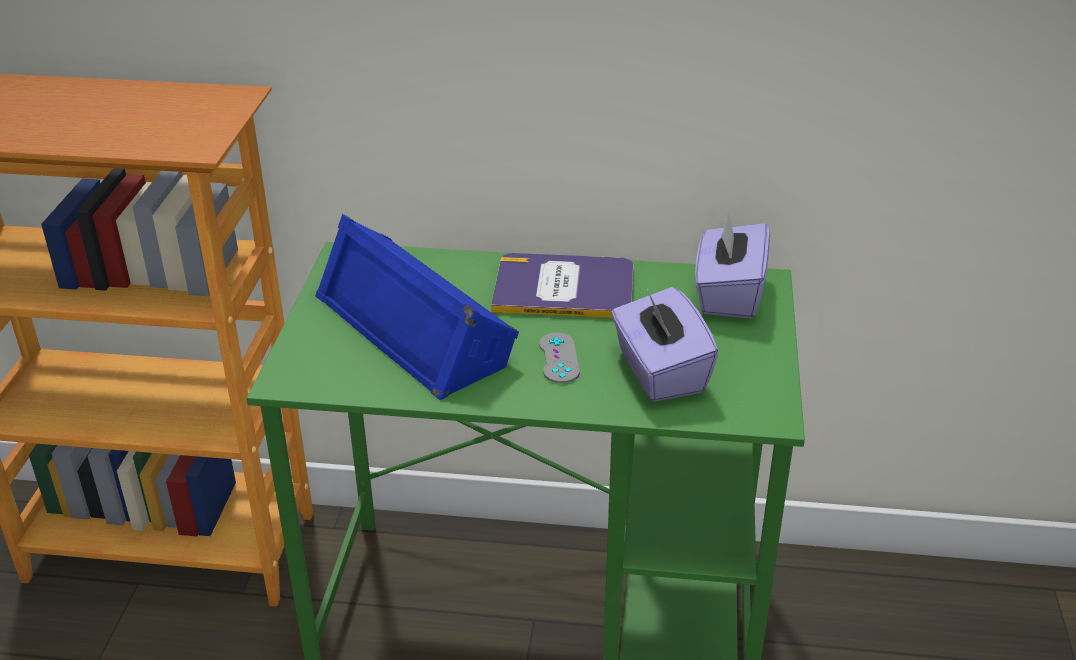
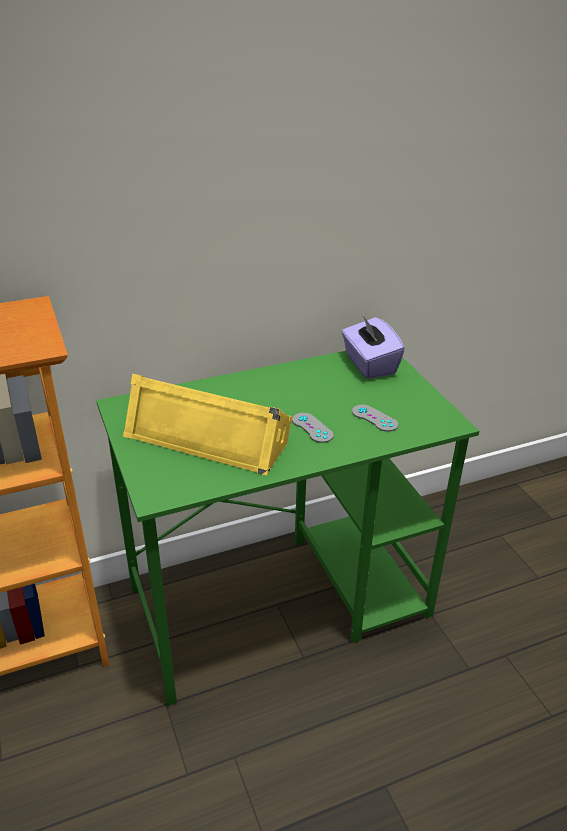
camera: 30 degrees left, 0 degrees up
blue speaker [315,214,519,400] -> yellow speaker [123,374,293,476]
book [491,253,633,318] -> none
purple tissue box [611,287,719,402] -> grey game controller [352,405,398,432]

